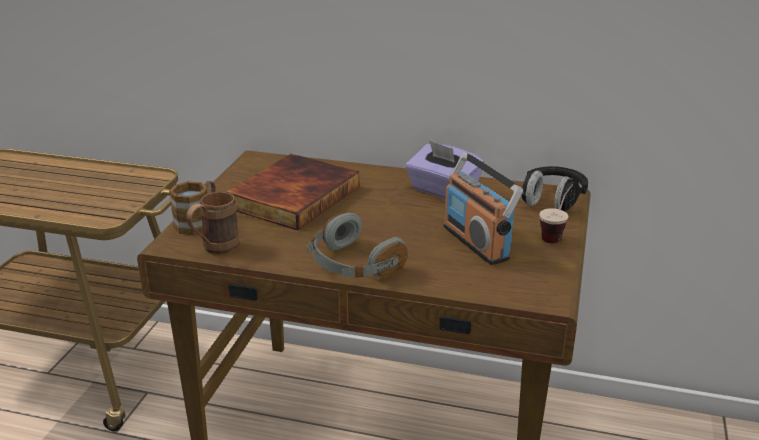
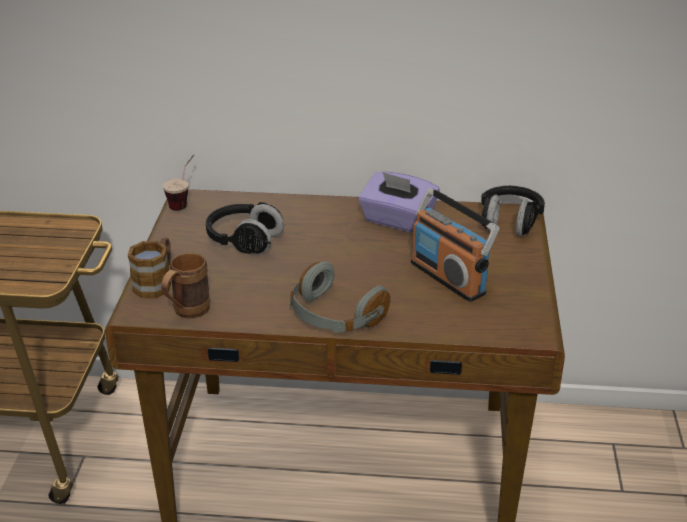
camera: 10 degrees left, 5 degrees up
book [226,154,359,231] -> black headphones [206,202,284,254]
cup [539,184,573,243] -> cup moved to [163,155,194,211]

